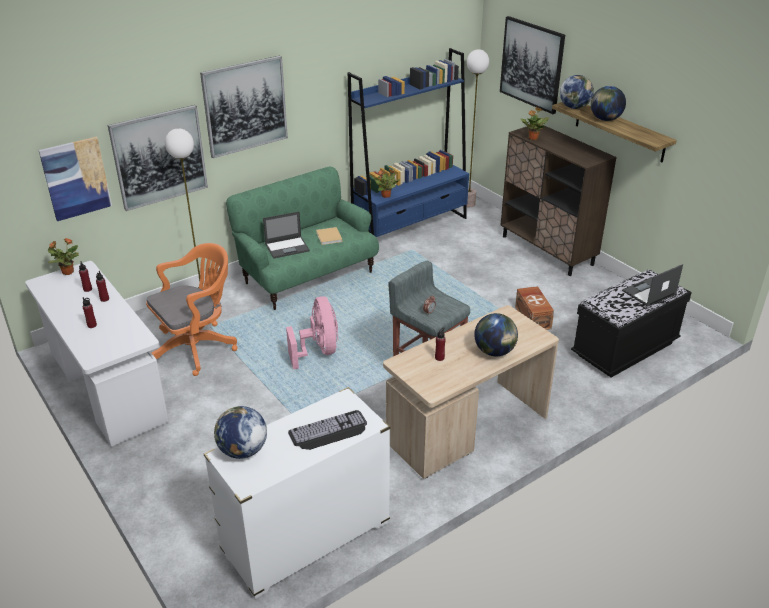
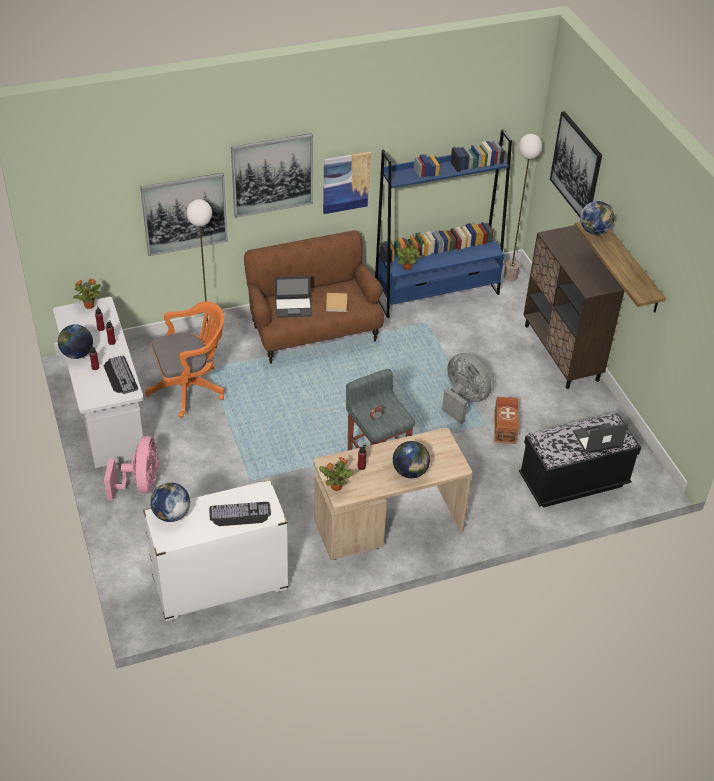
camera: 15 degrees right, 10 degrees up
picture [38,137,112,221] -> picture moved to [323,152,371,214]
green sofa [226,166,379,310] -> brown sofa [244,230,384,364]
pink fan [286,296,338,369] -> pink fan moved to [104,436,159,500]
potted plant [521,107,549,140] -> potted plant moved to [319,457,354,491]
globe [591,86,626,121] -> globe moved to [58,324,93,359]
none -> keyboard [104,356,138,394]
none -> grey fan [442,353,492,424]

